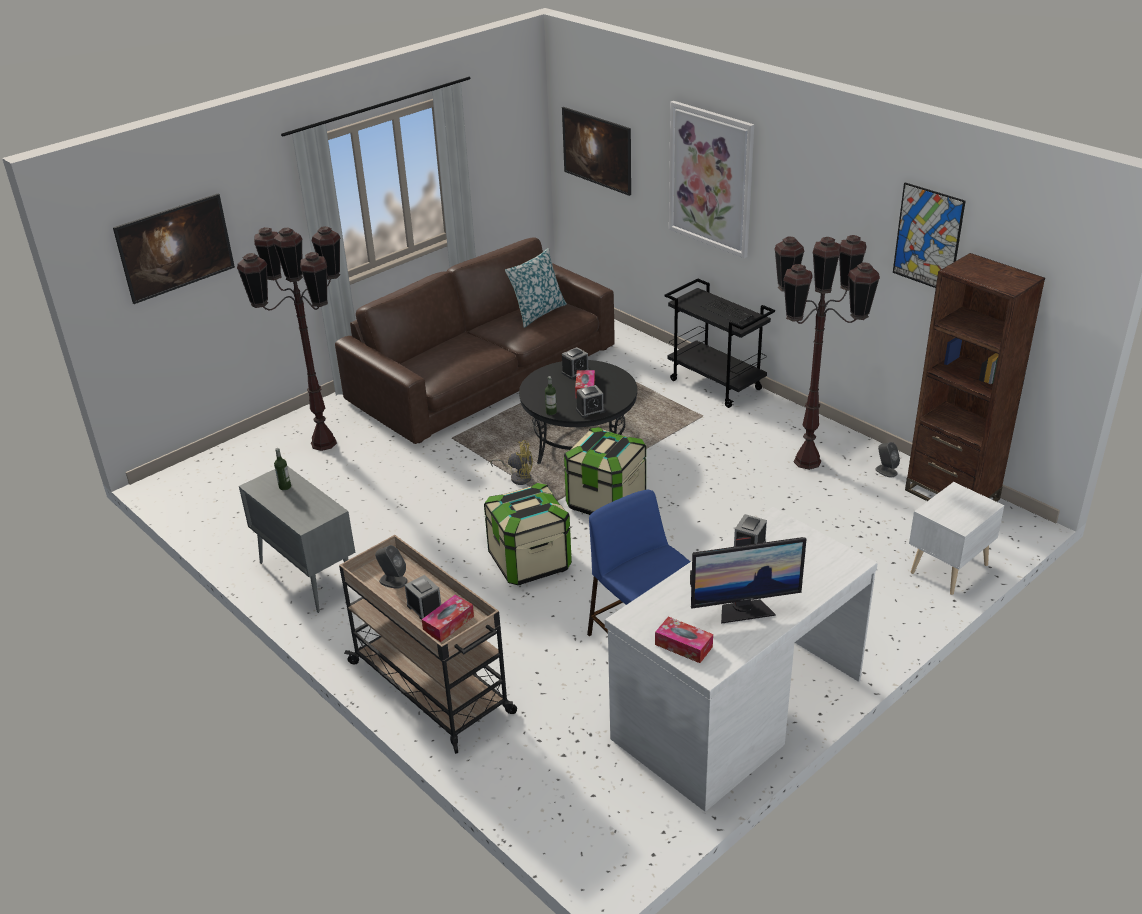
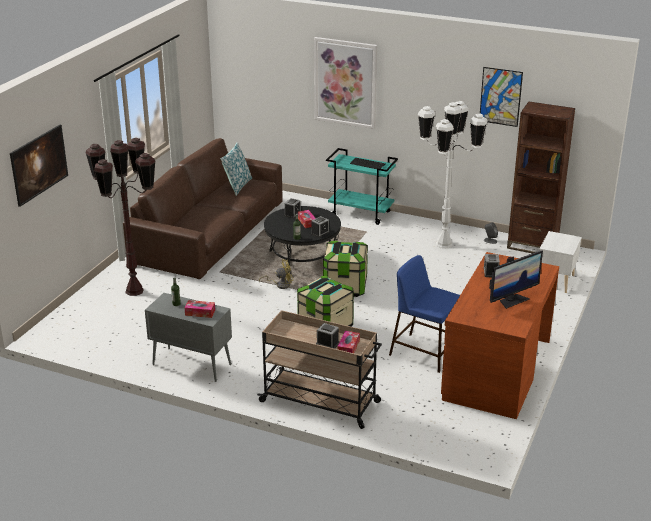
camera: 25 degrees left, 5 degrees down
grey speaker [375,545,408,589] -> none
picture [562,107,631,196] -> none
white desk [605,507,878,811] -> brown desk [441,252,559,419]
tissue box [655,616,713,663] -> tissue box moved to [185,300,215,318]
black cart [665,279,775,408] -> turquoise cart [326,148,398,225]
brown floor lamp [774,235,880,470] -> white floor lamp [418,101,488,248]

